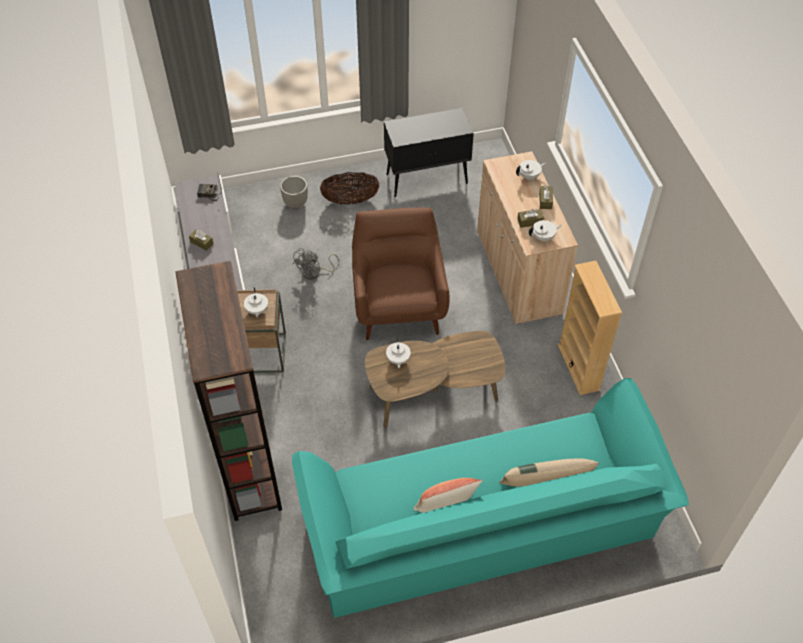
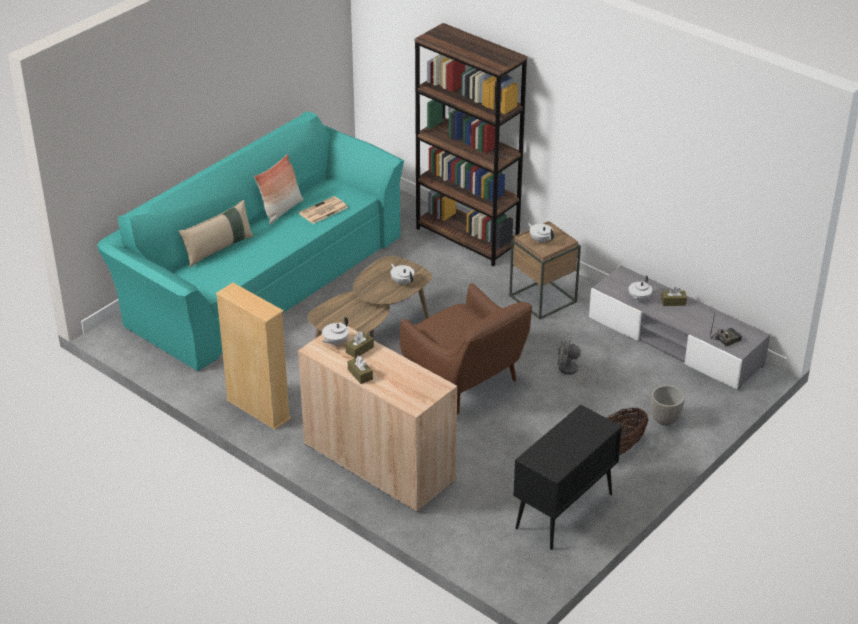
camera: 145 degrees right, 15 degrees down
grey fan [292,248,339,280] -> grey fan turned 75 degrees counterclockwise [557,332,599,385]
white teapot [516,160,546,181] -> white teapot moved to [628,276,652,302]
none -> newspaper [299,196,348,224]

